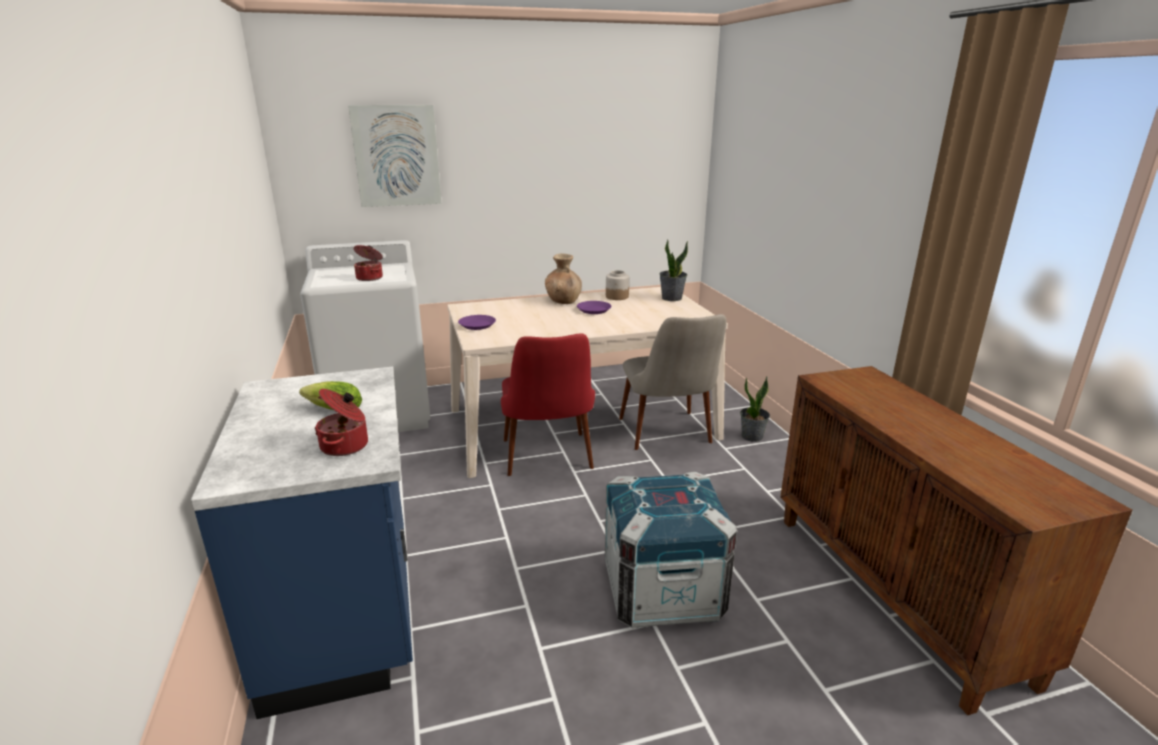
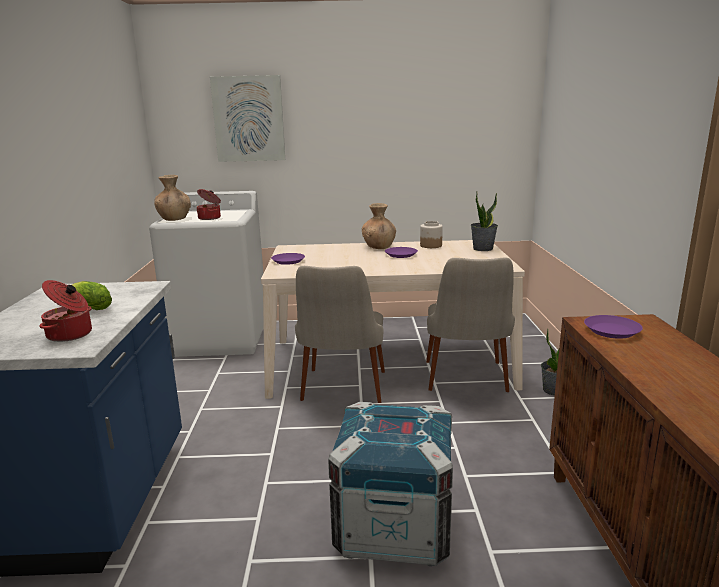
camera: 15 degrees right, 5 degrees down
red chair [501,333,595,476] -> beige chair [295,266,385,403]
none -> brown vase [154,175,191,221]
none -> purple plate [584,315,643,339]

